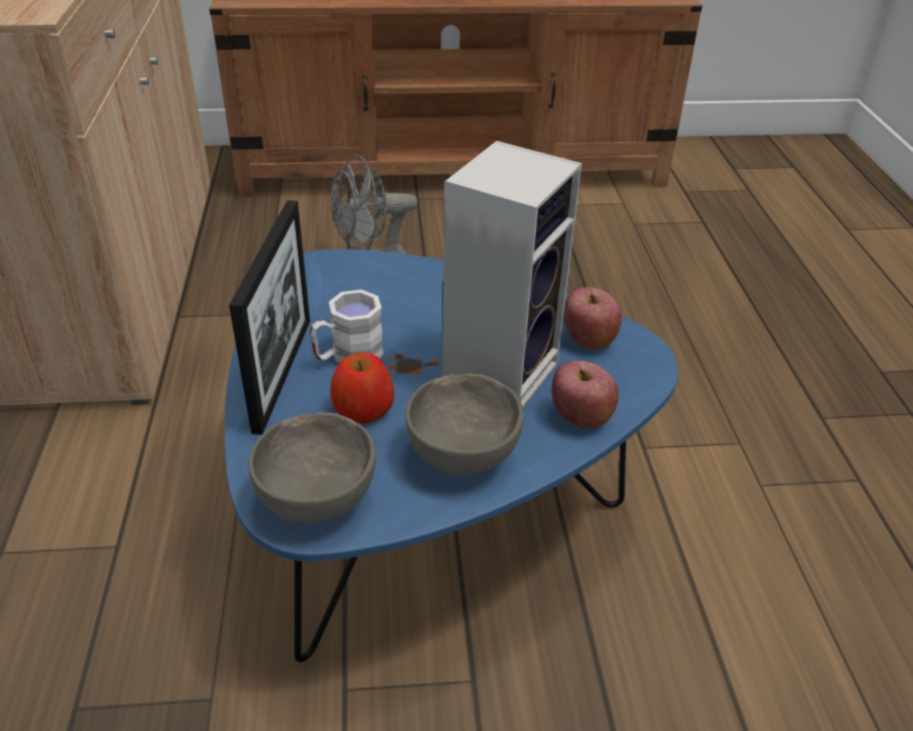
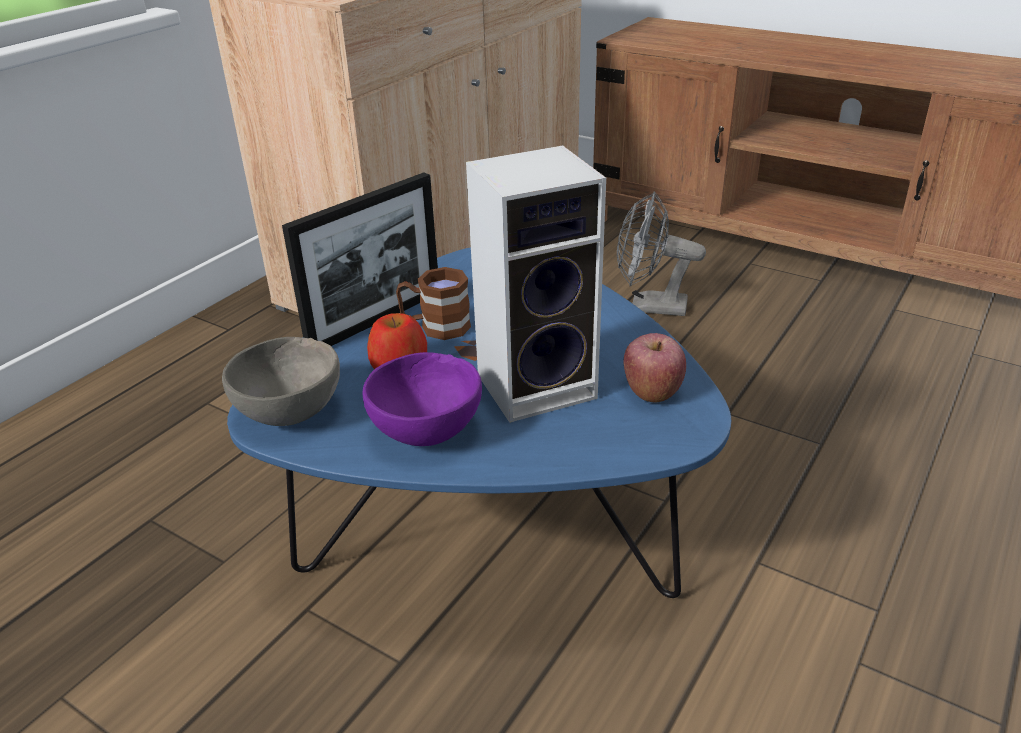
camera: 40 degrees right, 5 degrees down
white mug [310,290,384,363] -> brown mug [396,267,471,340]
grey bowl [405,374,524,475] -> purple bowl [363,352,482,446]
apple [552,361,619,429] -> none

